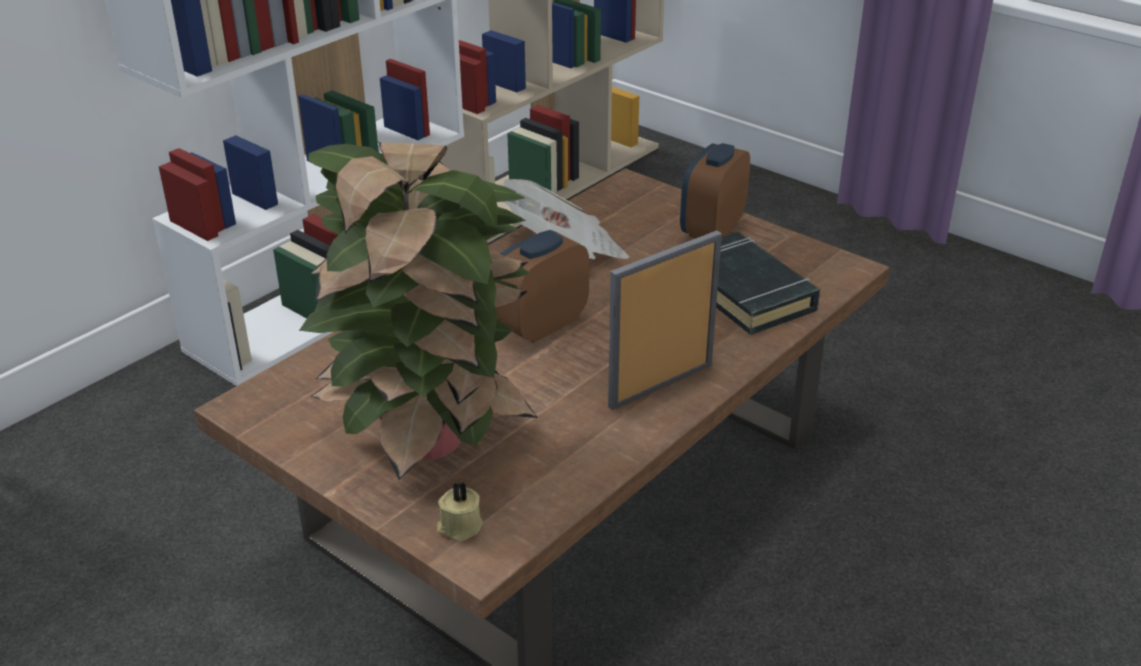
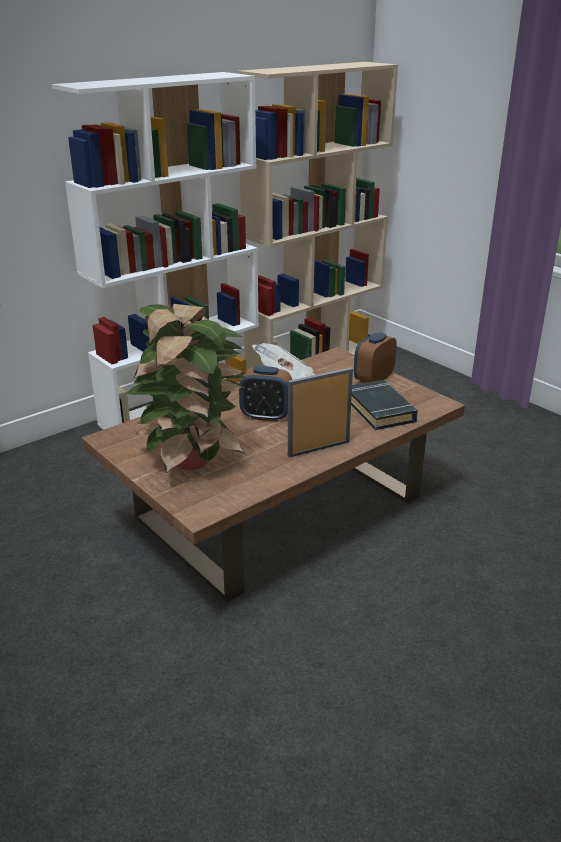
camera: 10 degrees right, 5 degrees down
beige candle [437,482,483,542] -> none
alarm clock [496,230,589,343] -> alarm clock turned 135 degrees counterclockwise [239,366,292,422]

